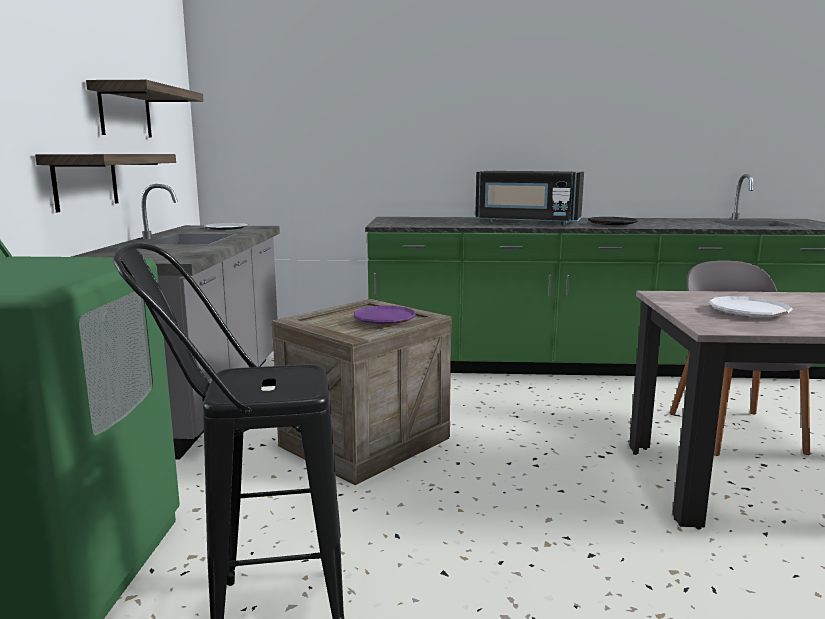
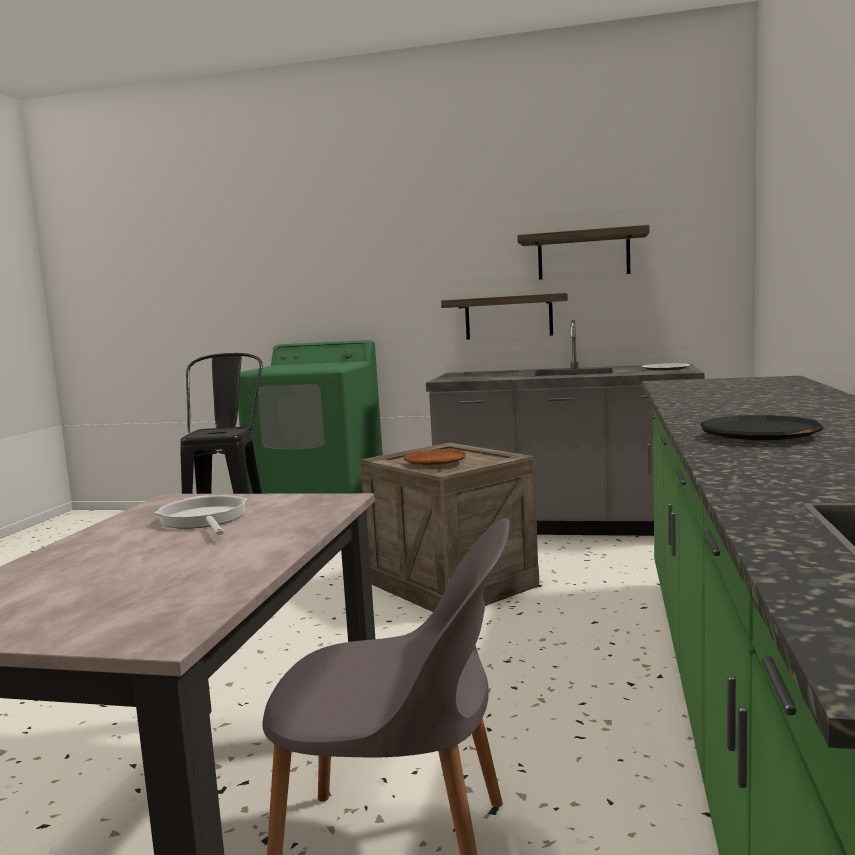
camera: 100 degrees right, 5 degrees down
purple plate [354,306,416,324] -> brown plate [404,449,466,465]
black microwave [475,171,584,225] -> none
white plate [709,296,793,317] -> frying pan [155,495,247,535]

